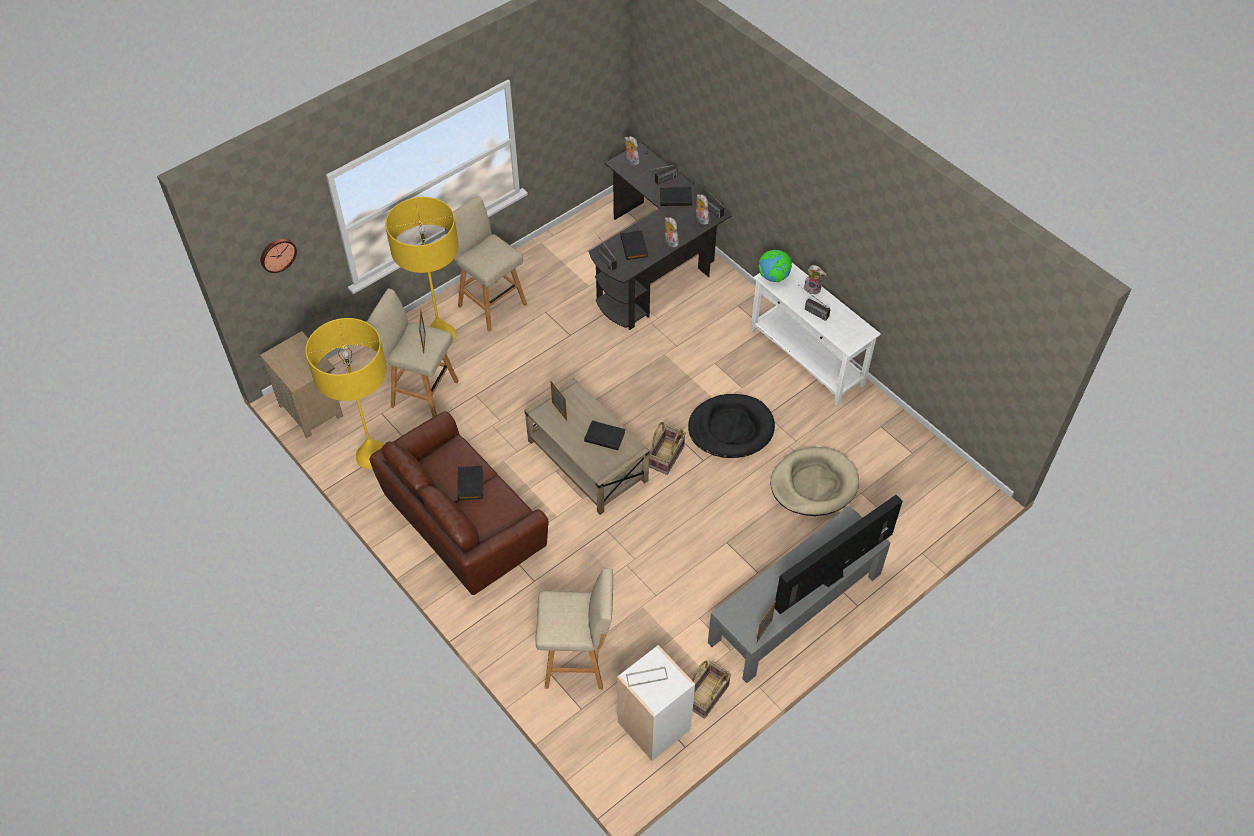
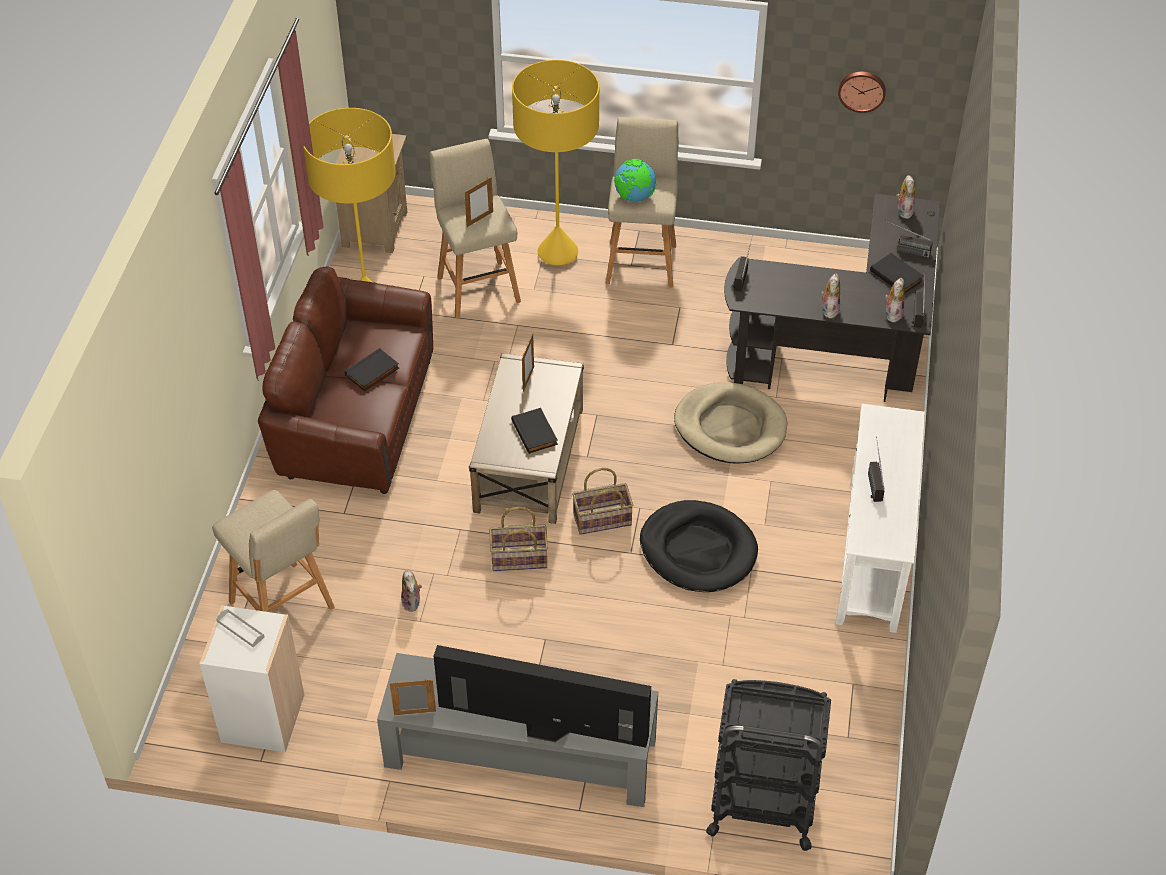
camera: 50 degrees right, 5 degrees down
wall clock [260,239,297,273] -> wall clock moved to [838,72,886,113]
black book [620,230,648,260] -> none
basket [692,661,731,719] -> basket moved to [489,507,548,571]
globe [758,250,792,282] -> globe moved to [614,159,656,202]
beige dog bed [770,447,859,516] -> beige dog bed moved to [674,382,787,464]
plush toy [804,265,827,295] -> plush toy moved to [401,569,422,612]
none -> black cart [706,679,831,851]

